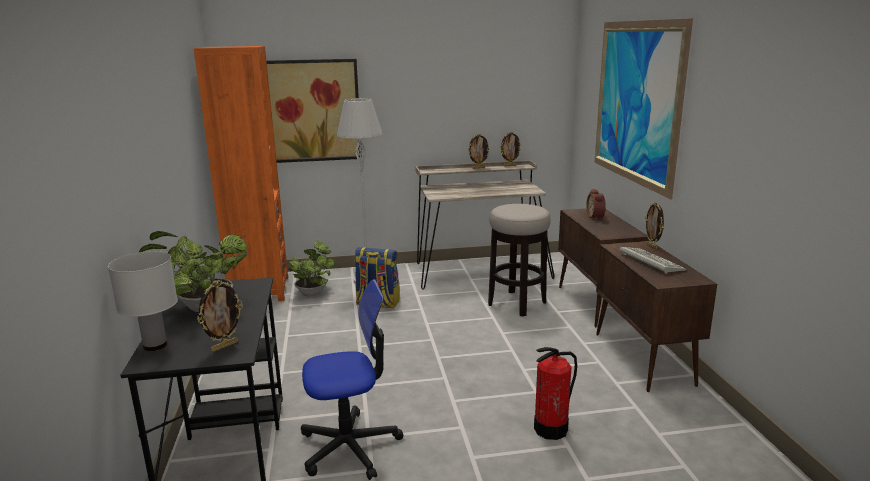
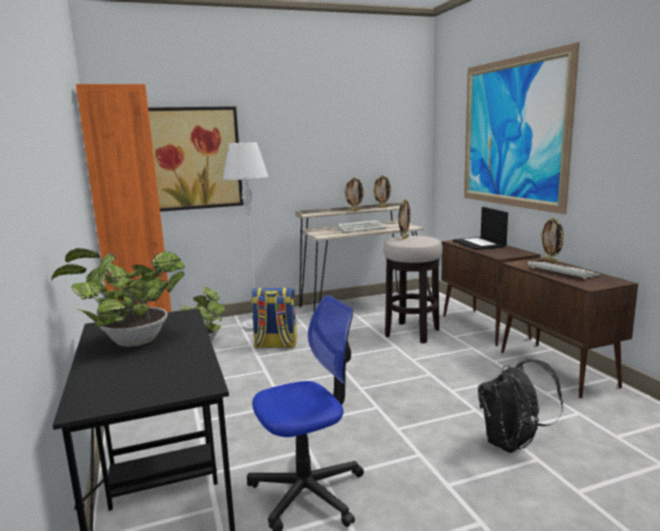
camera: 10 degrees left, 5 degrees down
white table lamp [108,251,178,351] -> none
picture frame [198,280,243,351] -> picture frame moved to [398,199,411,240]
fire extinguisher [534,347,577,440] -> black backpack [478,359,563,453]
alarm clock [587,189,606,220] -> laptop [453,207,508,250]
none -> keyboard [338,220,386,233]

